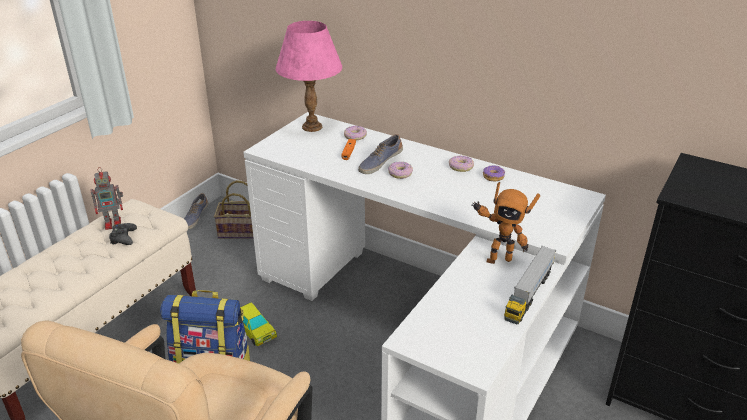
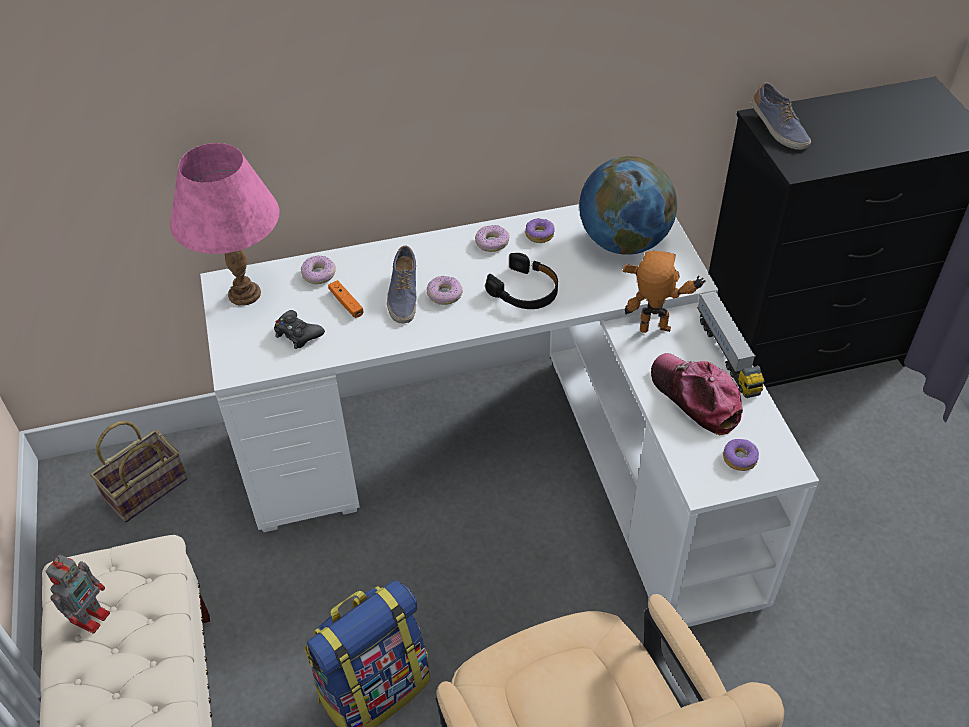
camera: 45 degrees left, 15 degrees up
black game controller [109,223,137,245] -> black game controller moved to [274,310,325,349]
shoe [184,193,208,229] -> shoe moved to [752,82,811,150]
toy car [241,303,277,346] -> none
toy robot [471,182,540,264] -> toy robot turned 135 degrees counterclockwise [623,251,706,333]
none -> black headphones [485,253,558,309]
none -> globe [579,156,677,255]
none -> cap [651,353,743,436]
none -> donut [723,439,759,471]

